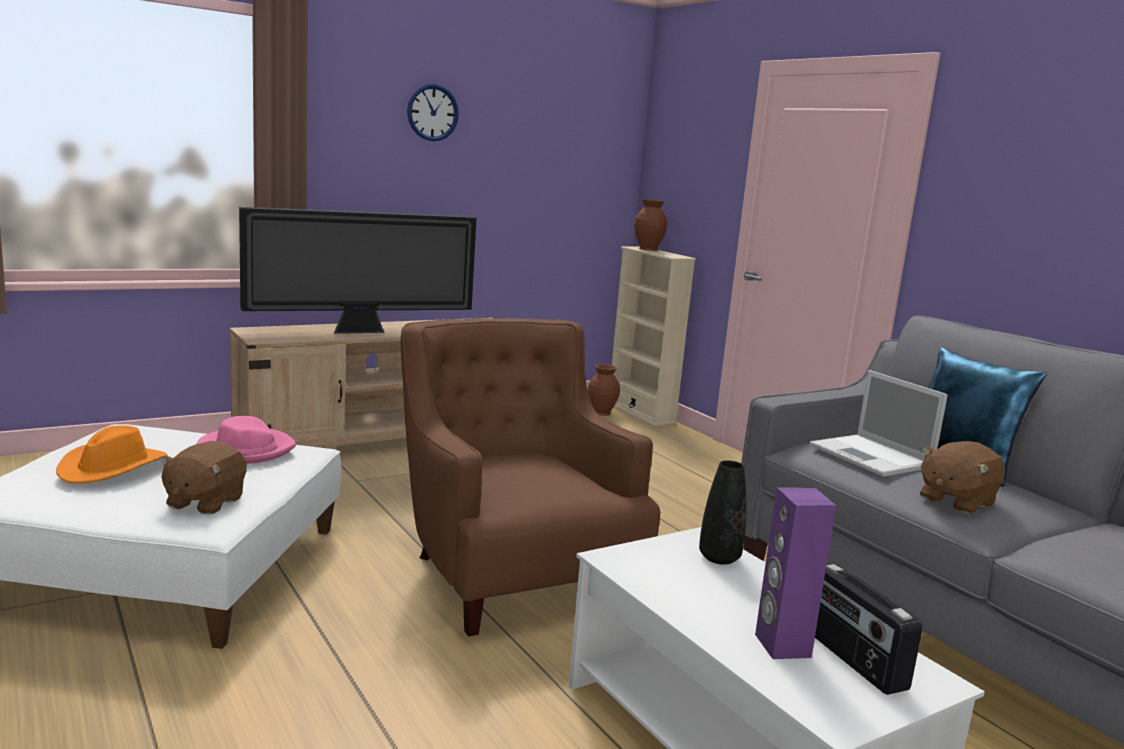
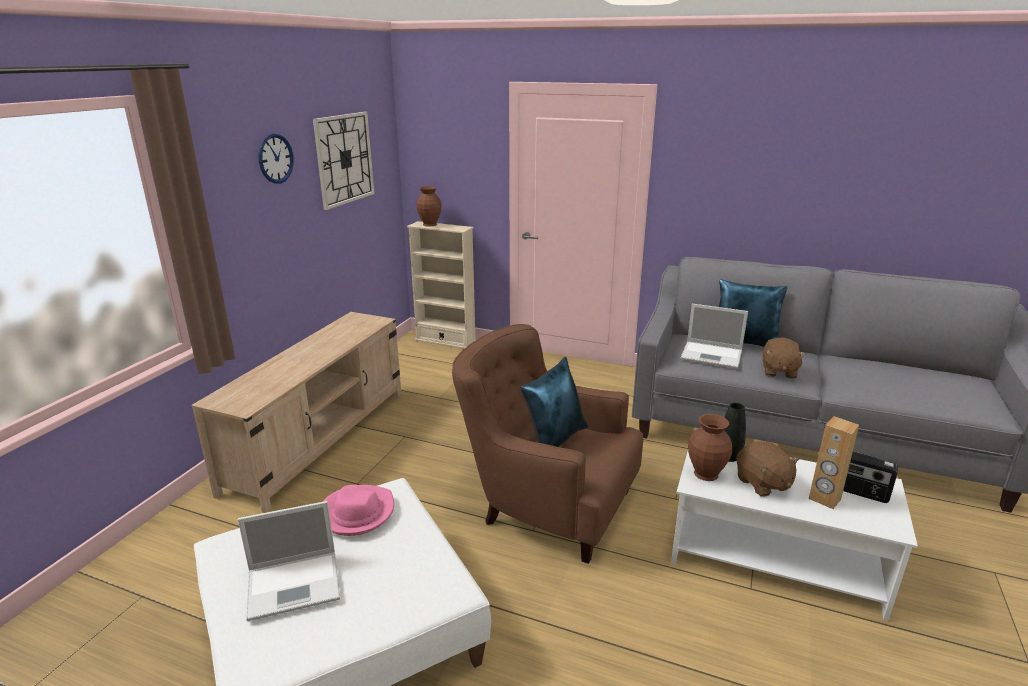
camera: 35 degrees left, 10 degrees up
orange hat [56,426,167,483] -> laptop [238,501,340,621]
brown plush toy [159,441,247,514] -> brown plush toy moved to [736,441,799,497]
television [239,207,477,334] -> none
brown vase [588,364,620,416] -> brown vase moved to [688,414,732,481]
purple speaker [755,487,836,659] -> brown speaker [809,416,859,509]
none -> wall clock [313,112,374,210]
none -> blue pillow [520,357,588,447]

